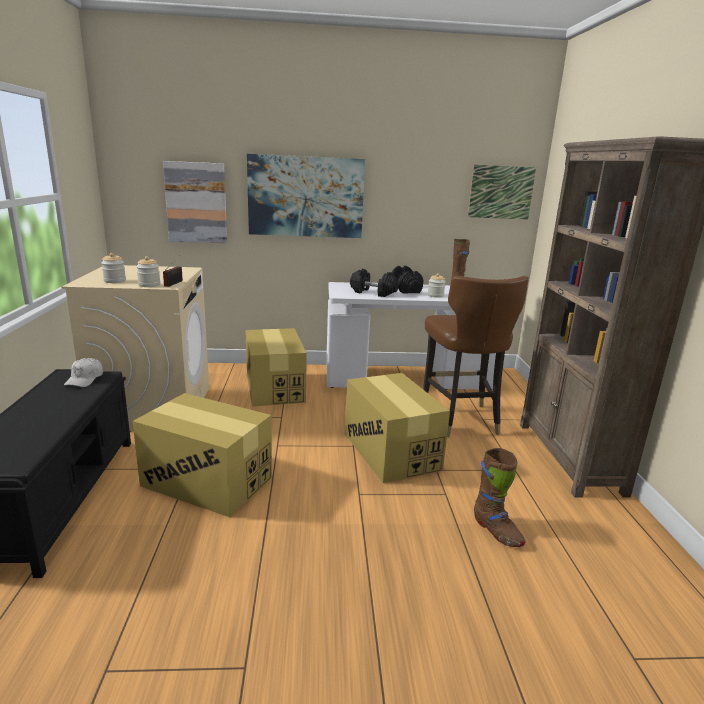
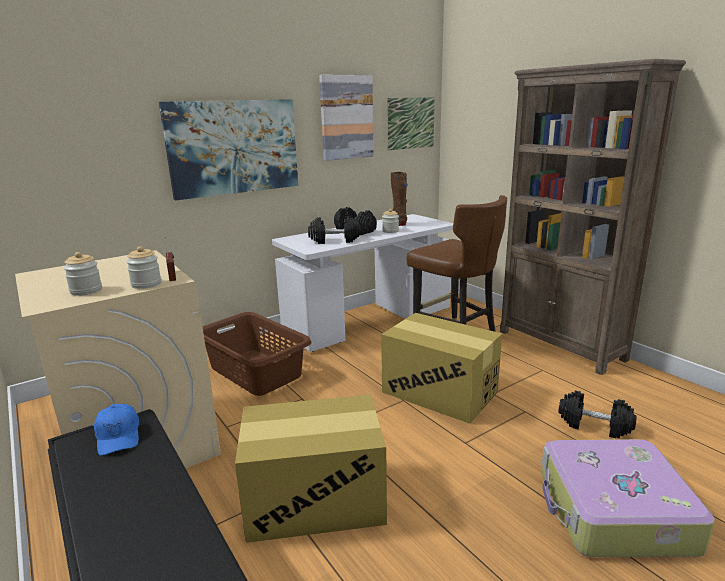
camera: 30 degrees left, 0 degrees up
white cap [64,358,103,387] -> blue cap [94,404,139,456]
picture [163,161,227,243] -> picture moved to [319,75,374,161]
cardboard box [245,328,307,407] -> brown laundry basket [203,312,311,396]
brown boot [474,448,525,547] -> black dumbbell [558,390,637,439]
none -> suitcase [542,439,715,557]

